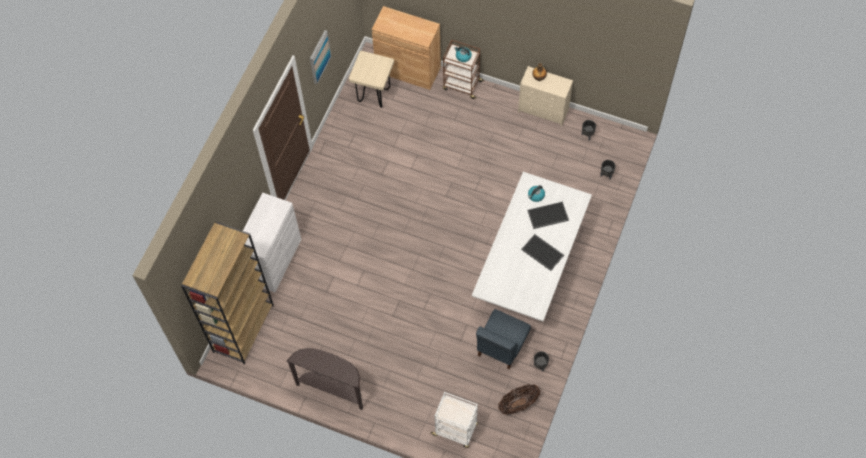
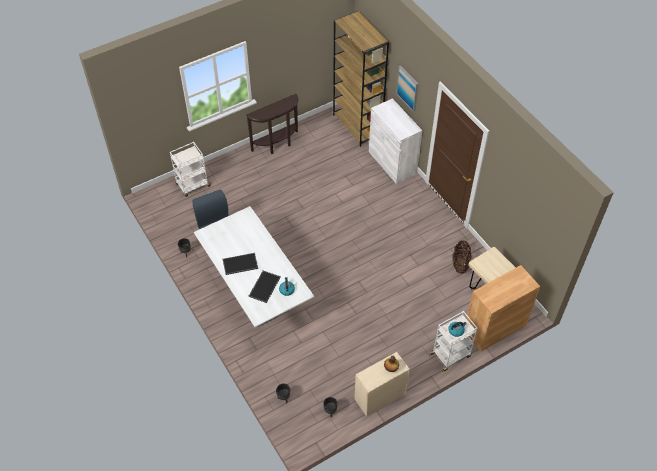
camera: 125 degrees right, 10 degrees down
picture [310,30,331,84] -> picture moved to [396,66,418,112]
brown cart [443,40,484,99] -> white cart [429,311,478,372]
basket [498,384,540,414] -> basket moved to [453,240,471,274]

